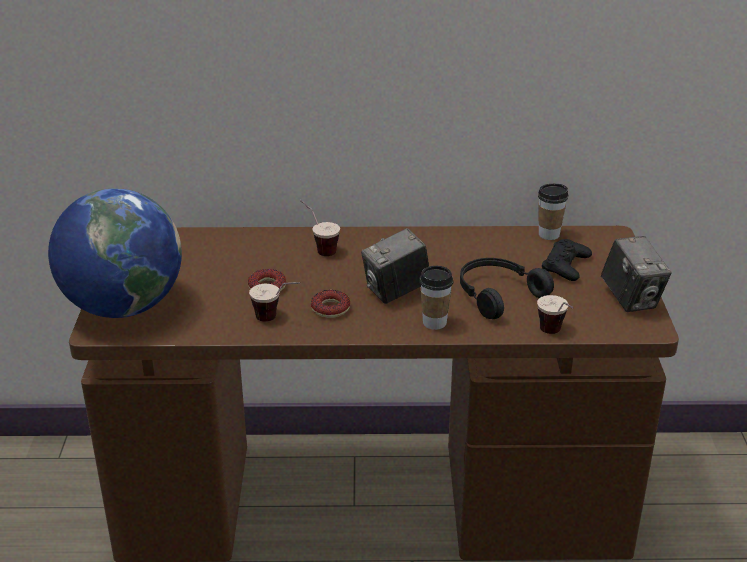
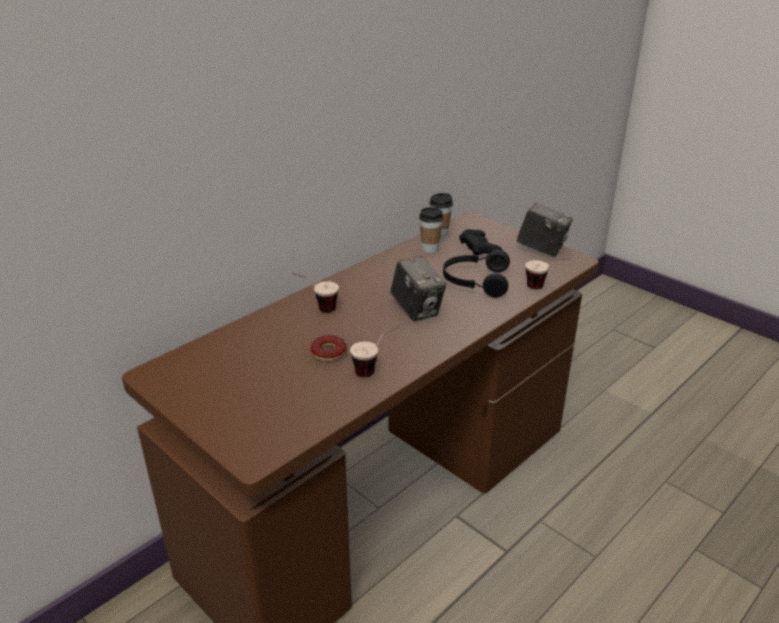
camera: 45 degrees left, 0 degrees up
globe [48,188,182,318] -> none
donut [311,290,350,318] -> none
camera [361,228,429,304] -> camera turned 45 degrees counterclockwise [390,256,446,321]
cup [419,266,453,330] -> cup moved to [419,207,443,253]

